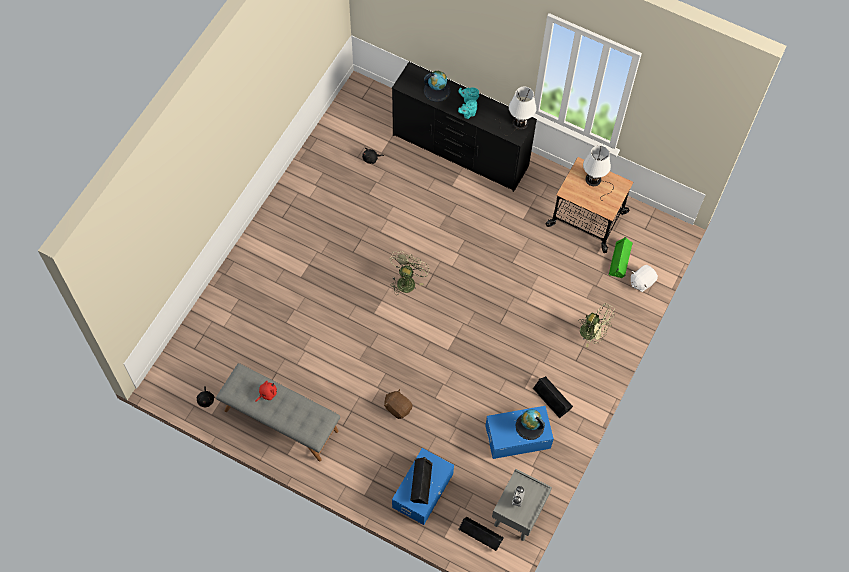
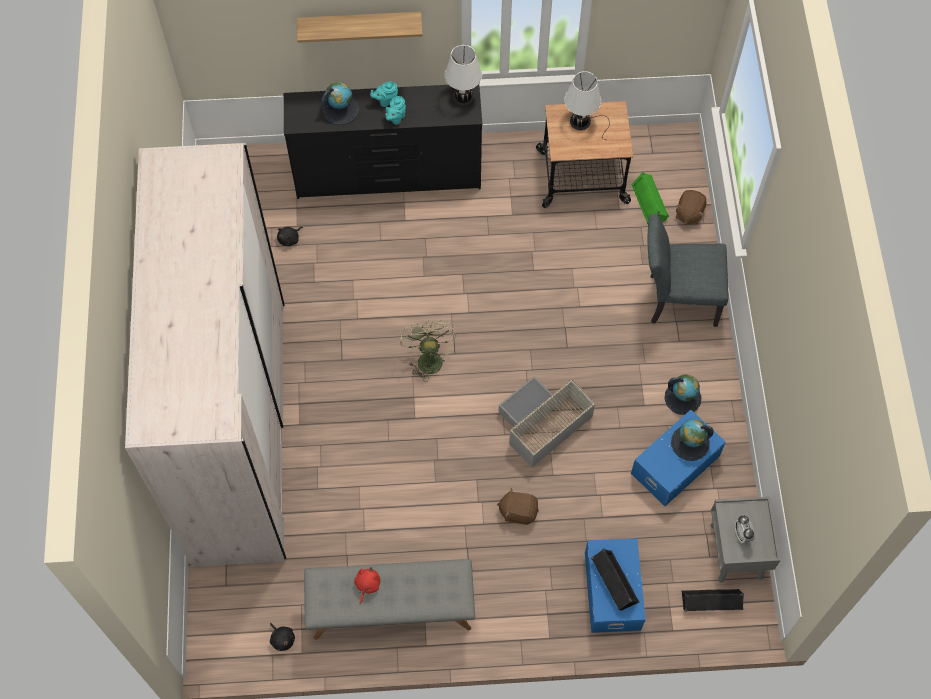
camera: 30 degrees left, 0 degrees up
black speaker [533,376,573,419] -> globe [664,374,701,415]
green fan [579,303,615,347] -> grey chair [648,214,728,327]
white plush toy [631,265,658,292] -> brown plush toy [675,190,706,225]
none -> beige wardrobe [125,143,286,567]
none -> shelf [297,12,423,43]
none -> grey storage box [498,376,595,468]

